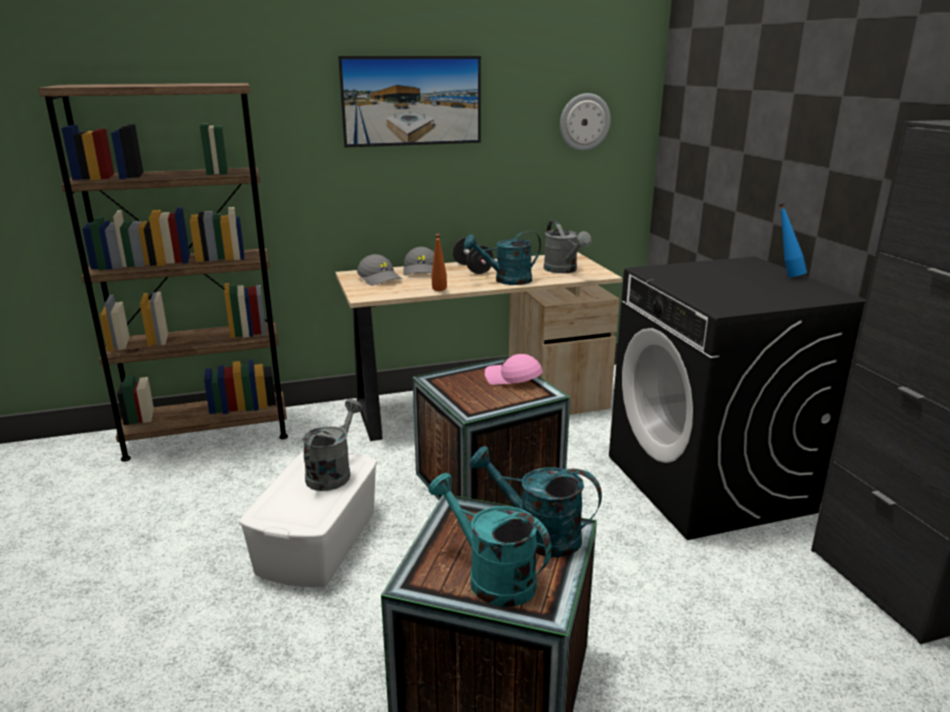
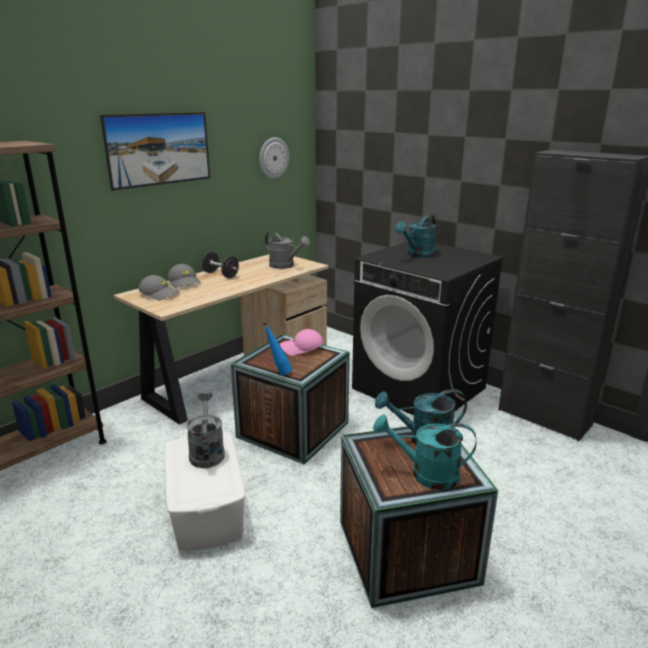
camera: 30 degrees left, 0 degrees up
orange bottle [431,233,447,291] -> none
turquoise watering can [464,231,541,285] -> turquoise watering can moved to [395,215,436,258]
blue bottle [779,203,807,277] -> blue bottle moved to [263,322,292,375]

